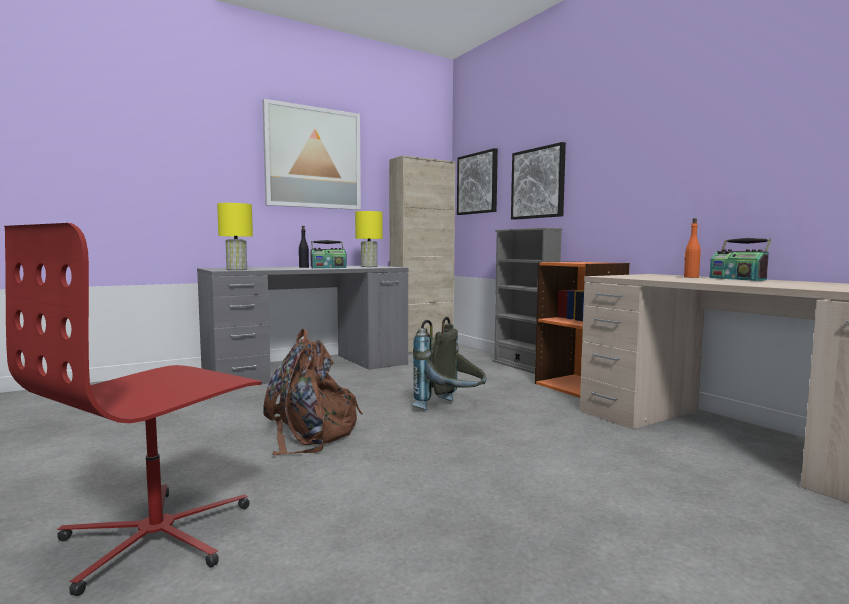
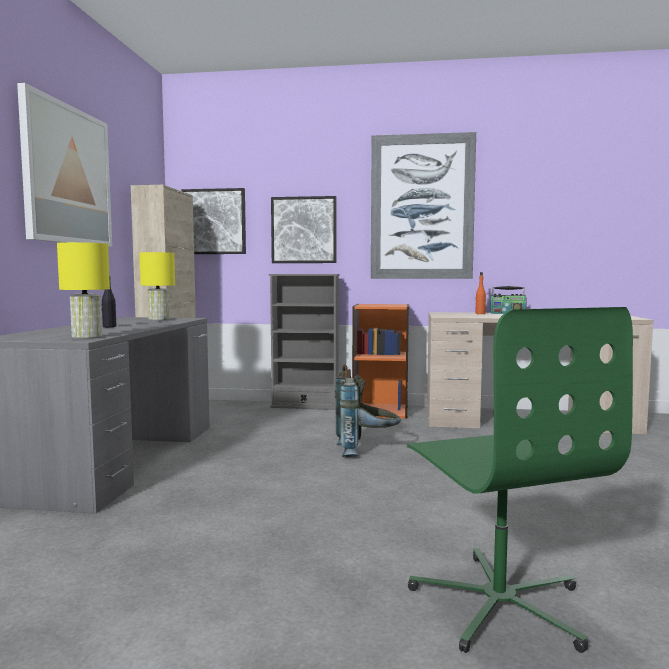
camera: 50 degrees left, 0 degrees up
red office chair [4,223,262,596] -> green office chair [407,307,633,653]
brown backpack [263,329,363,455] -> none
radio [310,240,347,268] -> none
none -> picture [371,132,476,279]

